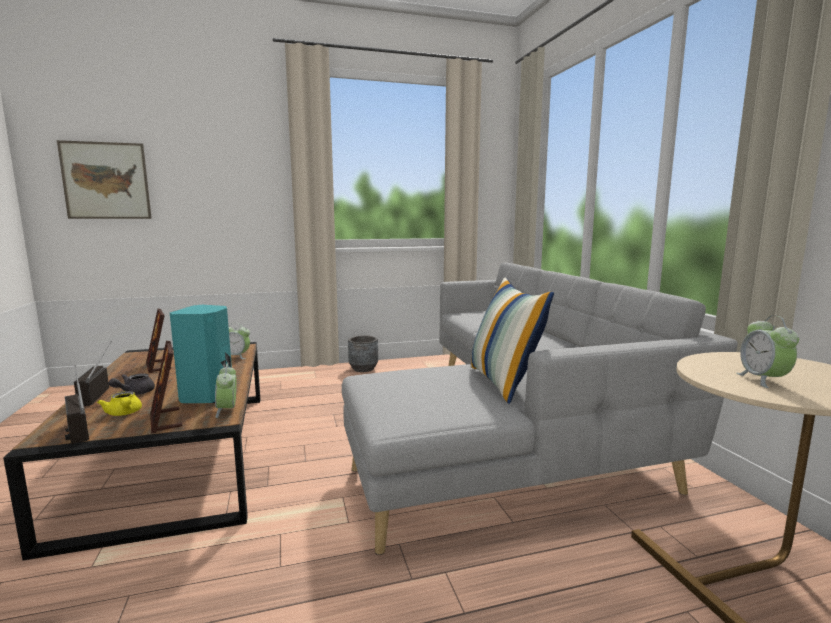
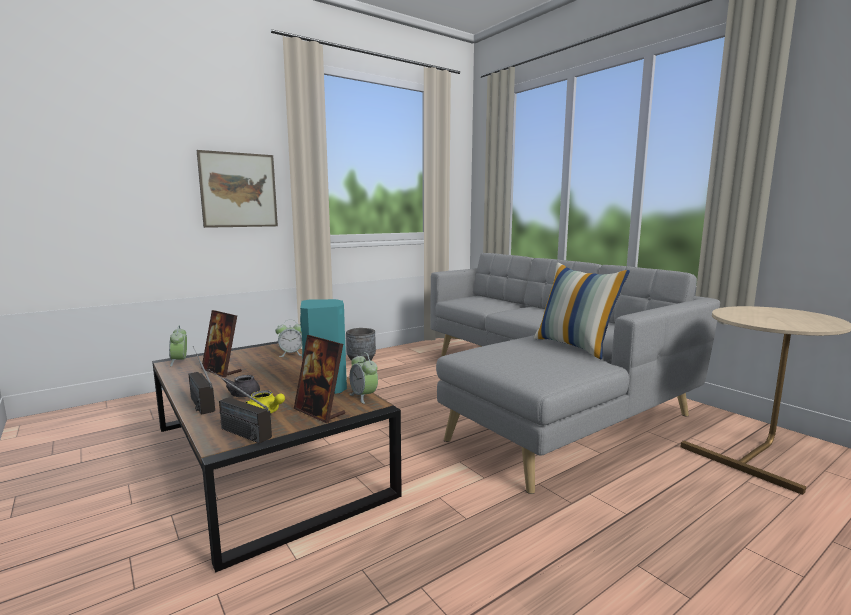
camera: 20 degrees left, 0 degrees up
picture [57,140,152,219] -> picture moved to [197,150,278,228]
alarm clock [736,315,799,388] -> alarm clock moved to [169,326,187,366]

